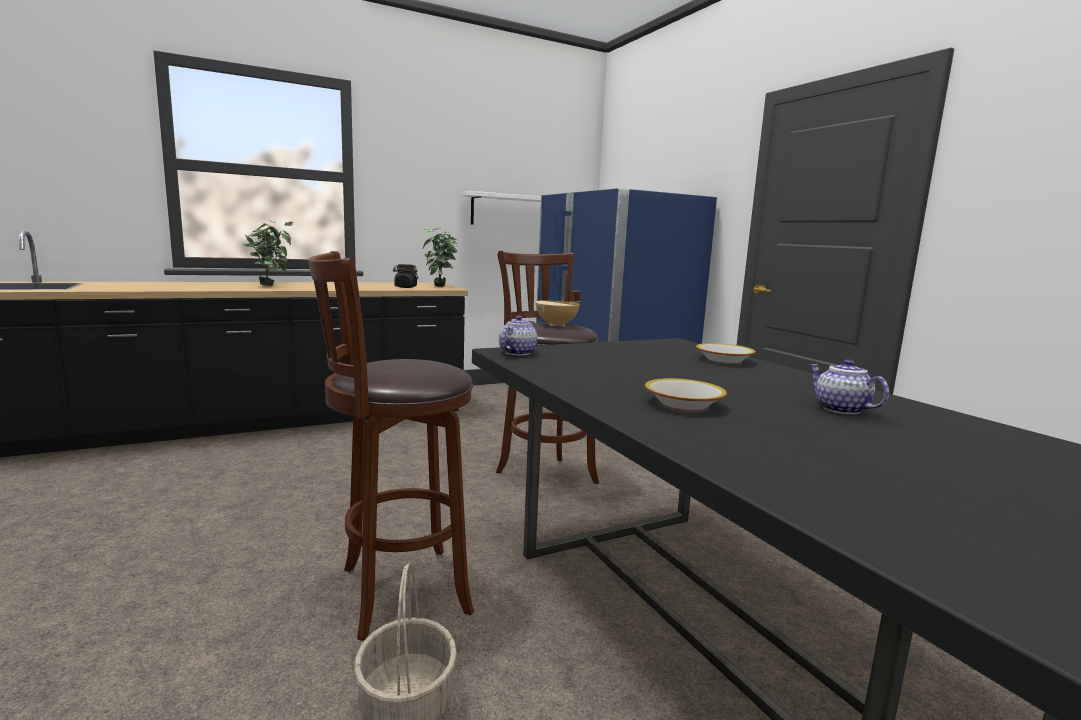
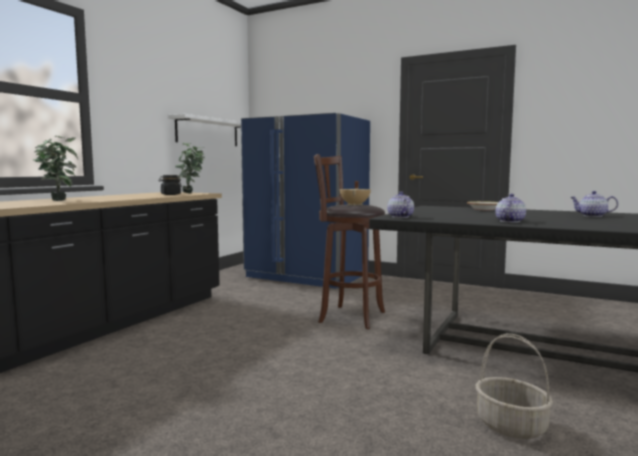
camera: 35 degrees left, 5 degrees down
brown stool [308,251,474,641] -> none
bowl [645,378,727,411] -> none
none -> teapot [496,194,526,222]

